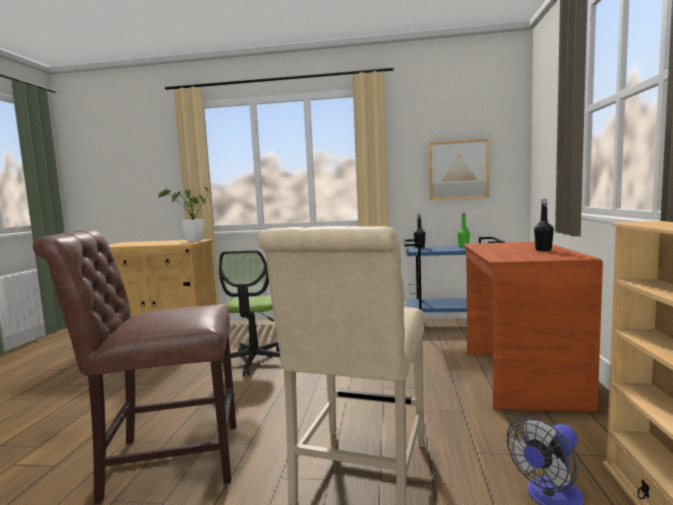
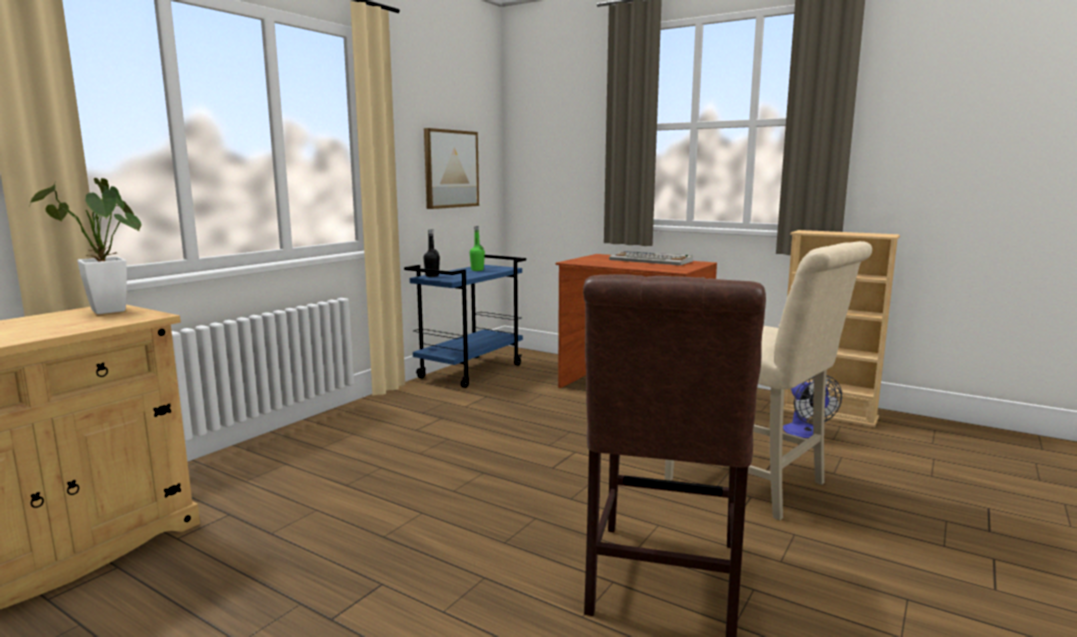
camera: 65 degrees left, 5 degrees up
office chair [219,250,280,376] -> none
black bottle [534,199,554,251] -> keyboard [609,251,693,265]

